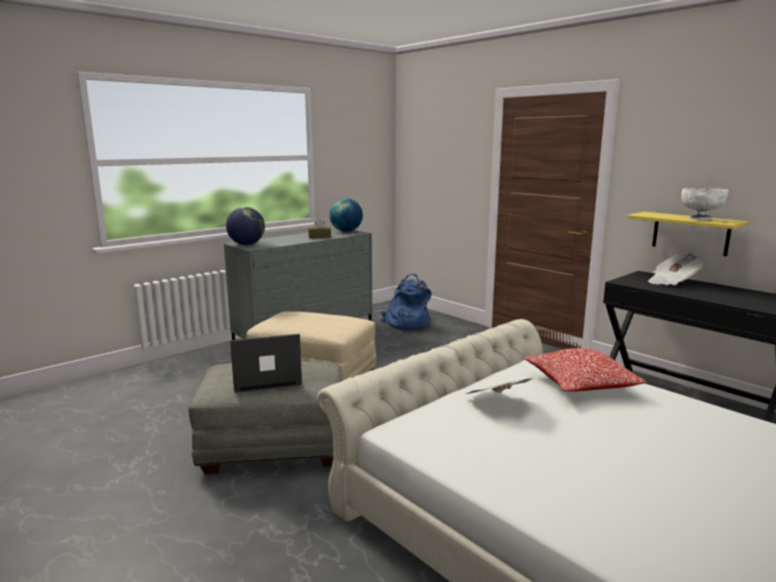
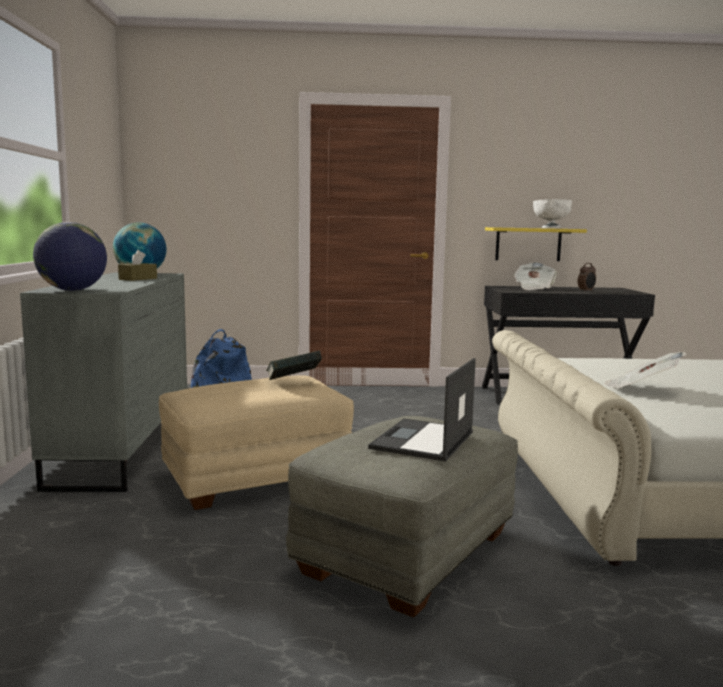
camera: 50 degrees left, 5 degrees down
pillow [525,348,647,392] -> none
none -> book [266,351,322,380]
none -> alarm clock [577,263,596,292]

